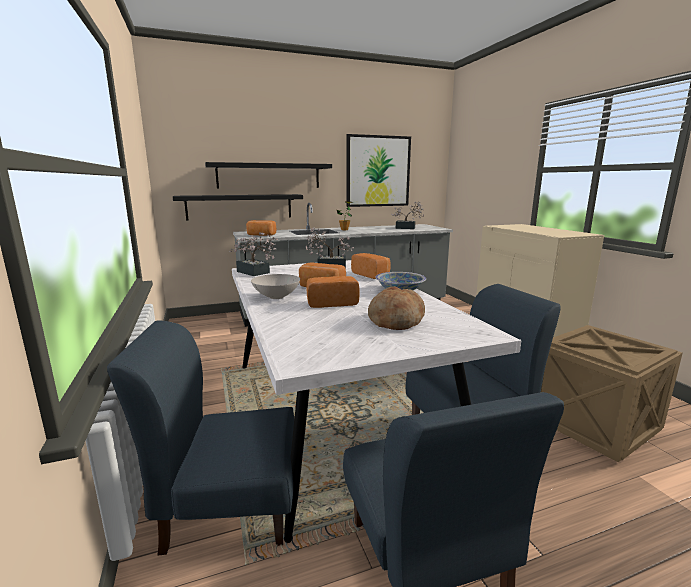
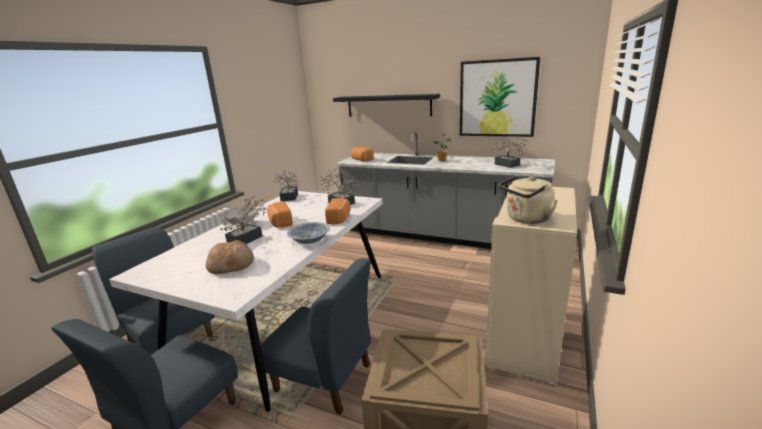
camera: 45 degrees right, 5 degrees up
black shelf [173,194,303,221] -> none
bread [306,276,360,308] -> potted plant [220,196,266,244]
none -> beige kettle [498,175,558,224]

